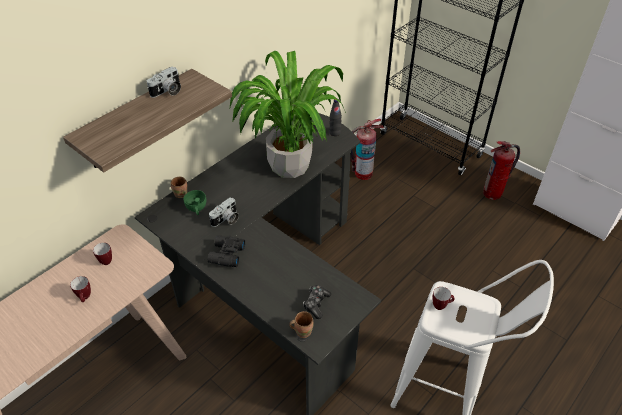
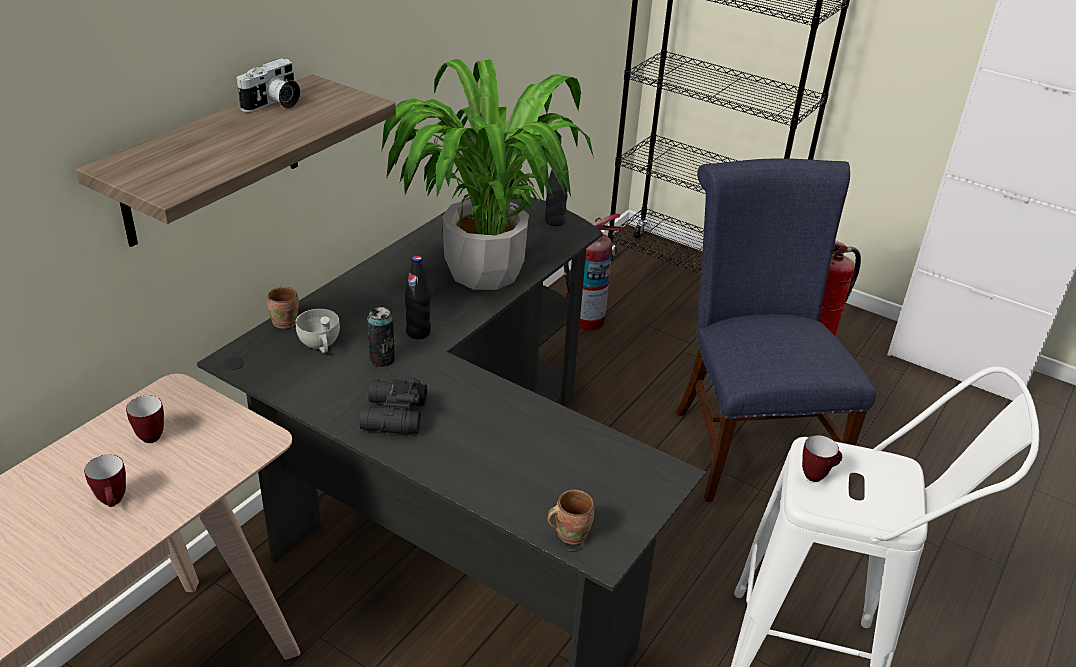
camera: 10 degrees left, 10 degrees down
green cup [183,190,207,215] -> white cup [296,309,340,353]
camera [209,198,239,227] -> can [367,307,395,367]
game controller [303,285,331,319] -> none
none -> black bottle [405,256,431,339]
none -> blue chair [676,158,876,502]

